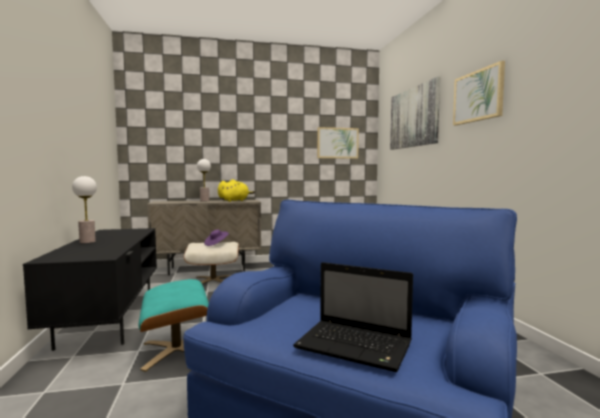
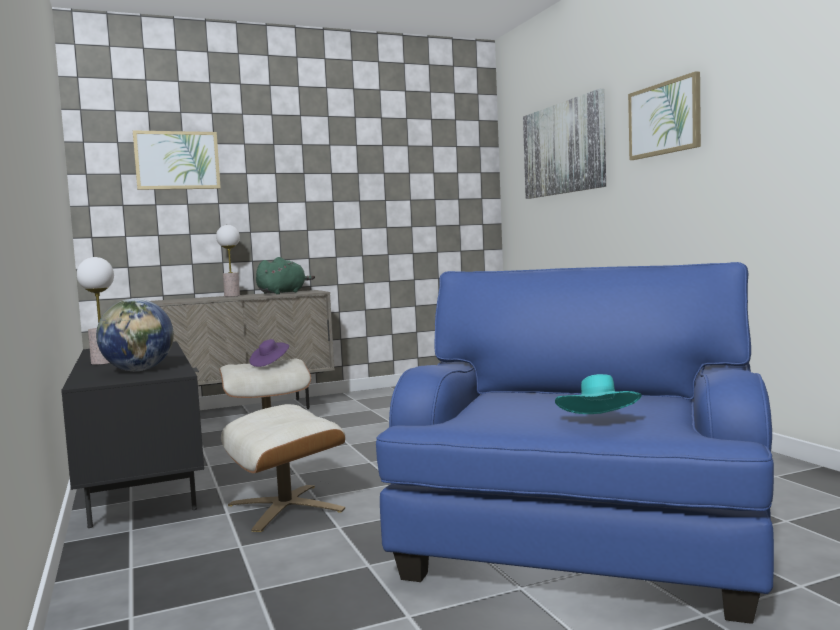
camera: 10 degrees left, 0 degrees up
turquoise ottoman [138,279,209,372] -> beige ottoman [221,404,345,532]
yellow plush toy [218,179,255,202] -> green plush toy [256,257,315,294]
laptop [293,262,413,372] -> turquoise hat [555,374,642,414]
picture [317,127,359,159] -> picture moved to [133,130,221,190]
none -> globe [96,299,174,371]

